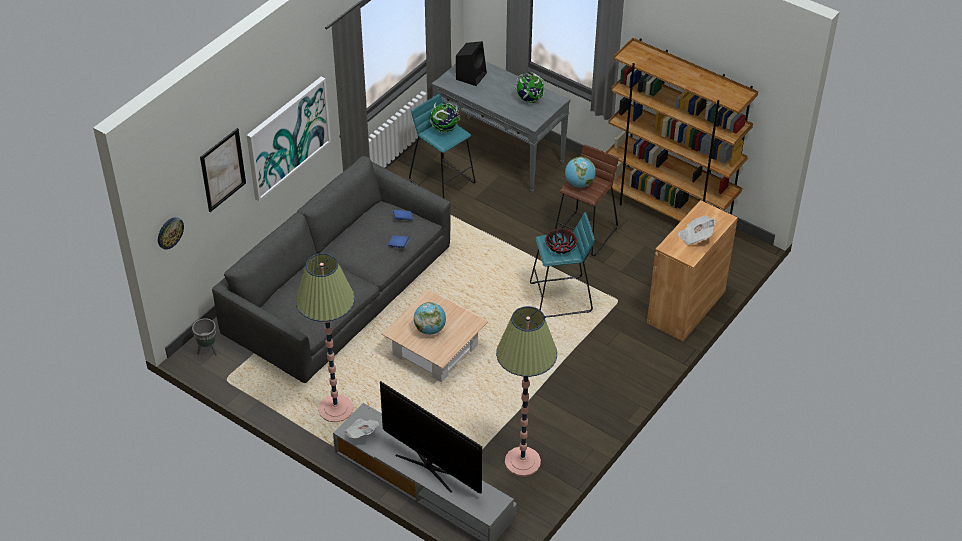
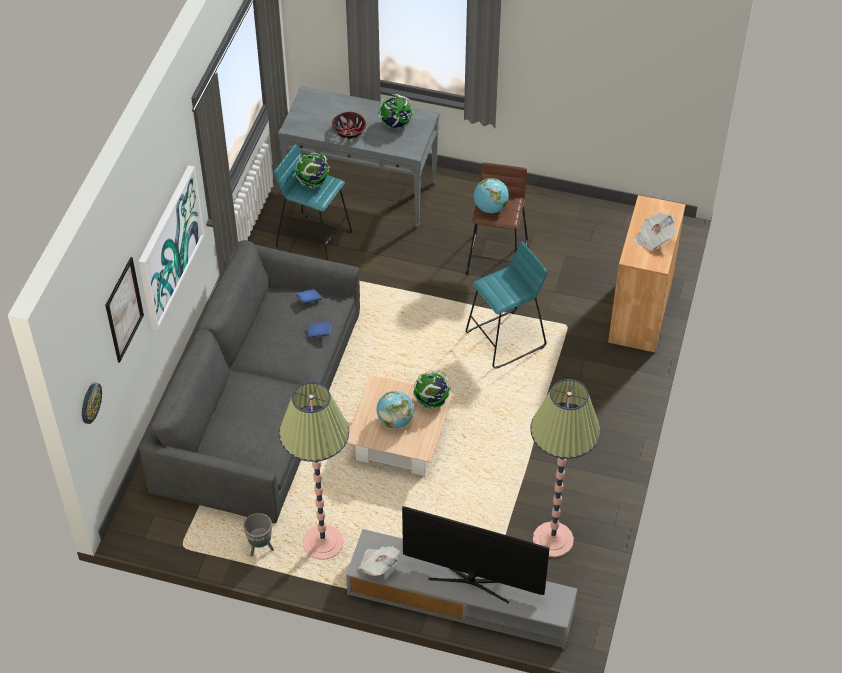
camera: 20 degrees left, 5 degrees up
grey planter [192,318,217,355] -> grey planter moved to [243,513,274,557]
black speaker [456,41,487,86] -> none
bowl [545,229,577,254] -> bowl moved to [332,112,366,139]
brown bookcase [606,38,758,222] -> none
none -> globe [413,372,451,410]

